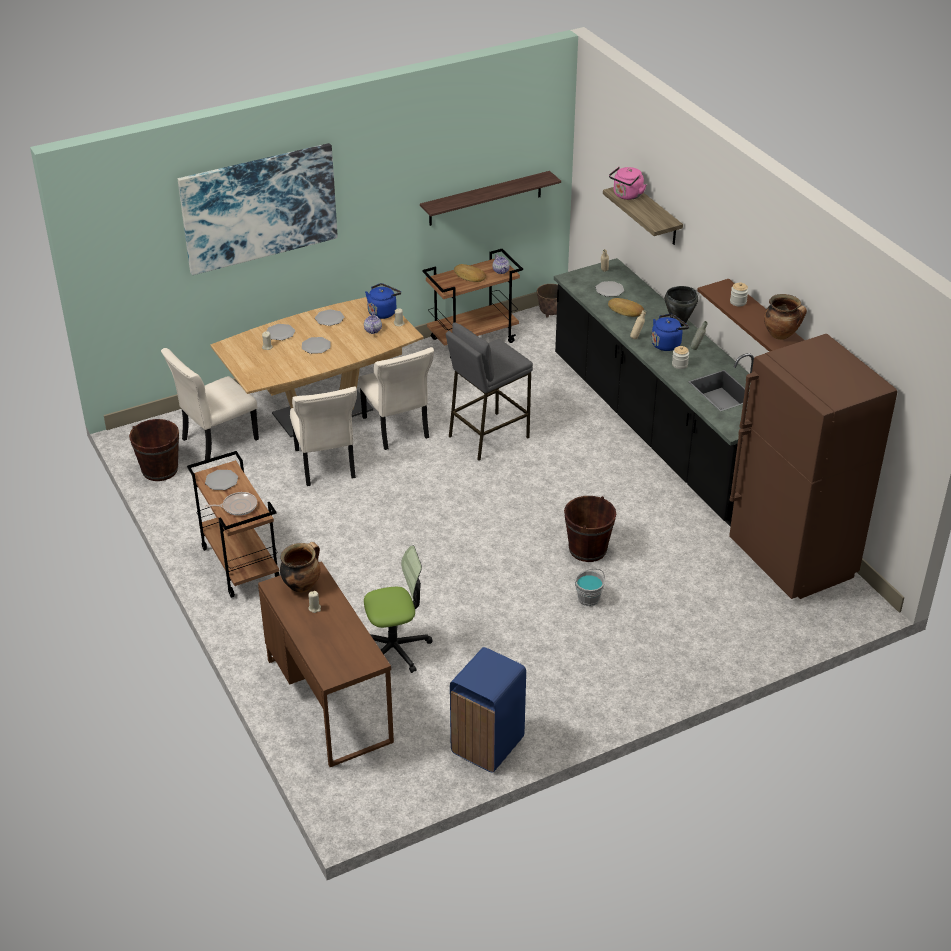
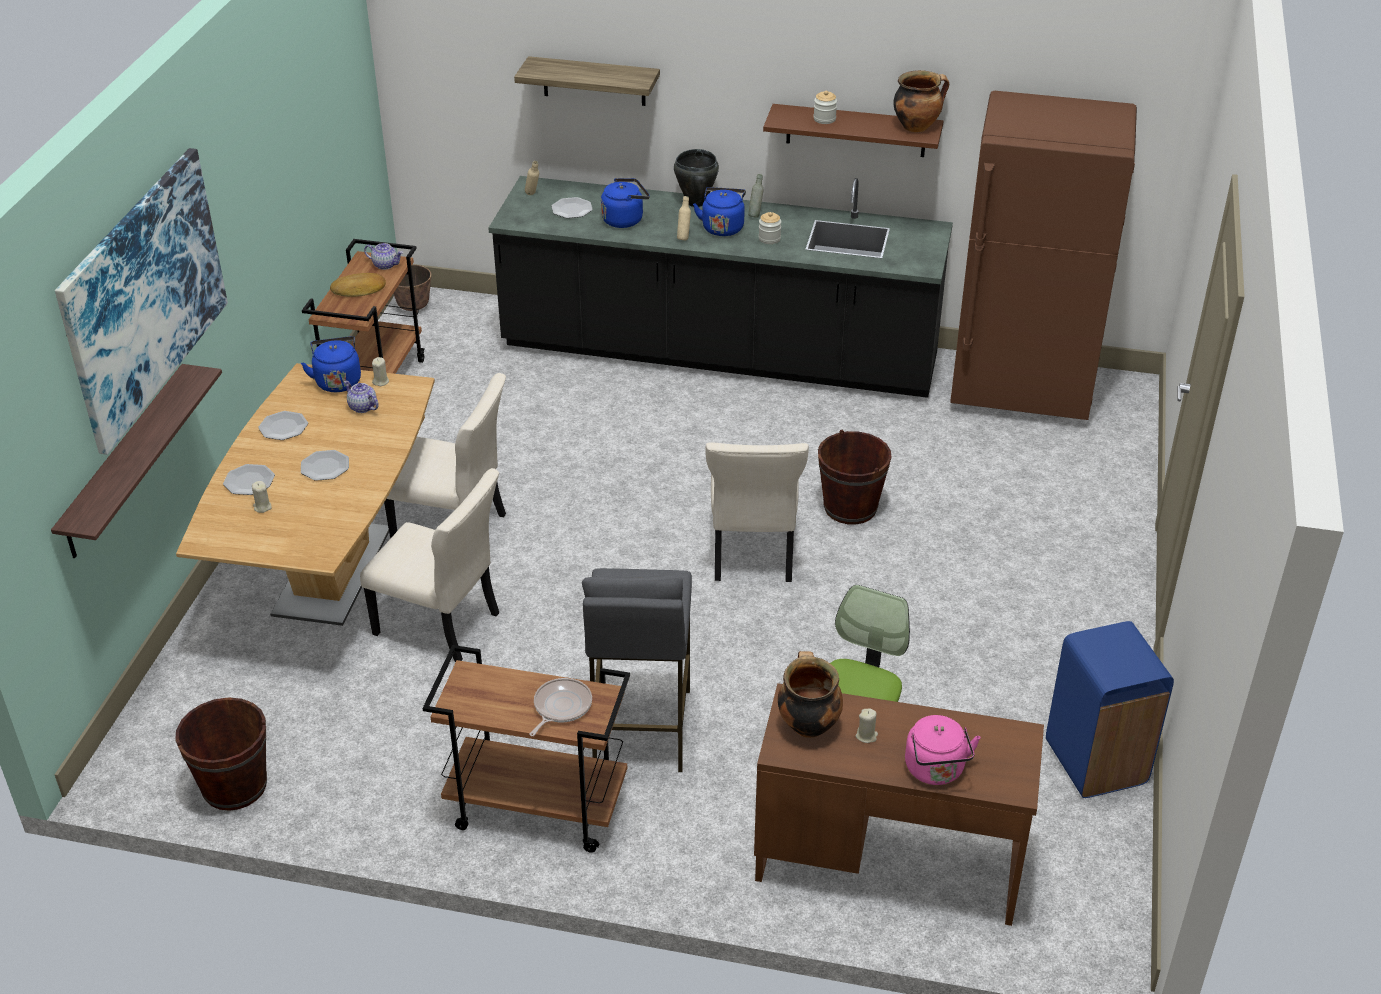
camera: 50 degrees left, 0 degrees up
beige chair [161,348,259,460] -> beige chair moved to [705,442,809,582]
plate [205,470,238,490] -> none
shelf [420,171,561,226] -> shelf moved to [51,364,222,558]
grey stool [446,323,533,461] -> grey stool moved to [582,568,692,772]
grey bucket [575,568,605,606] -> none
bread [608,298,644,317] -> blue kettle [601,178,650,228]
pink kettle [609,167,646,200] -> pink kettle moved to [905,715,981,785]

